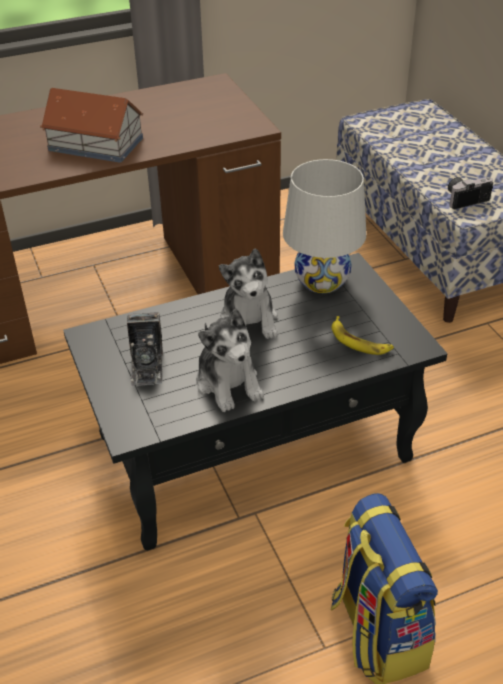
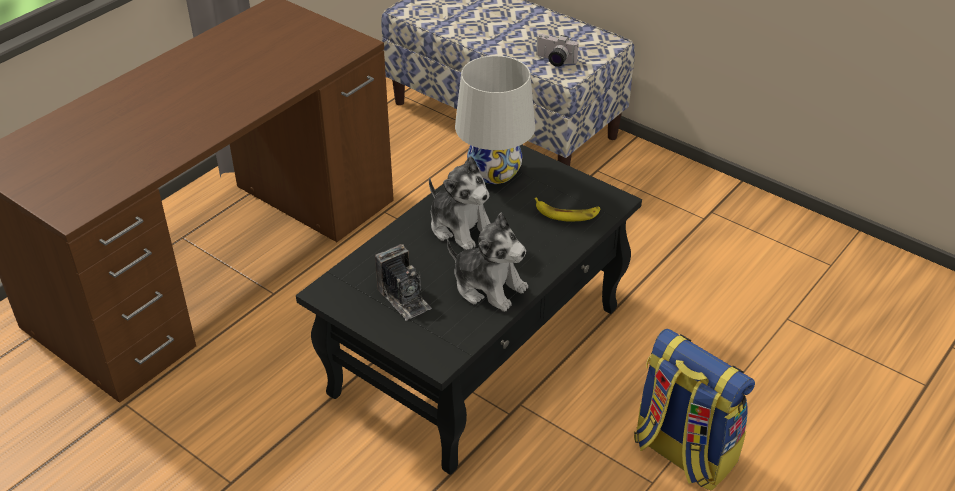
camera: 30 degrees left, 0 degrees up
toy house [40,88,143,163] -> none
camera [448,177,493,209] -> camera turned 105 degrees counterclockwise [536,34,579,67]

